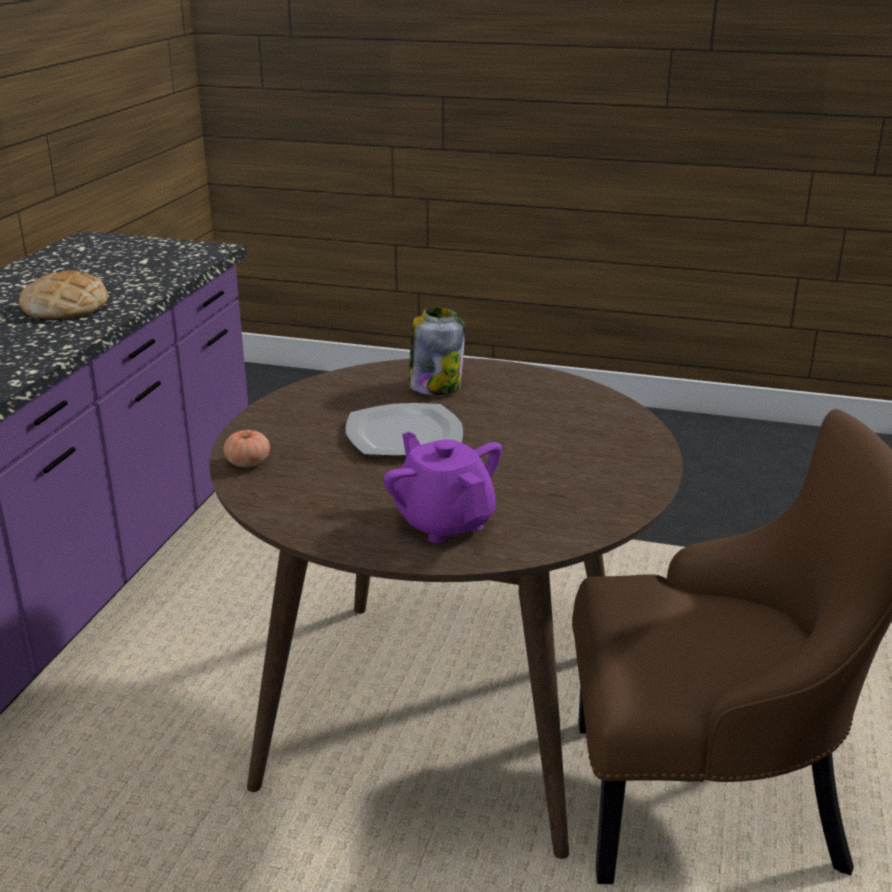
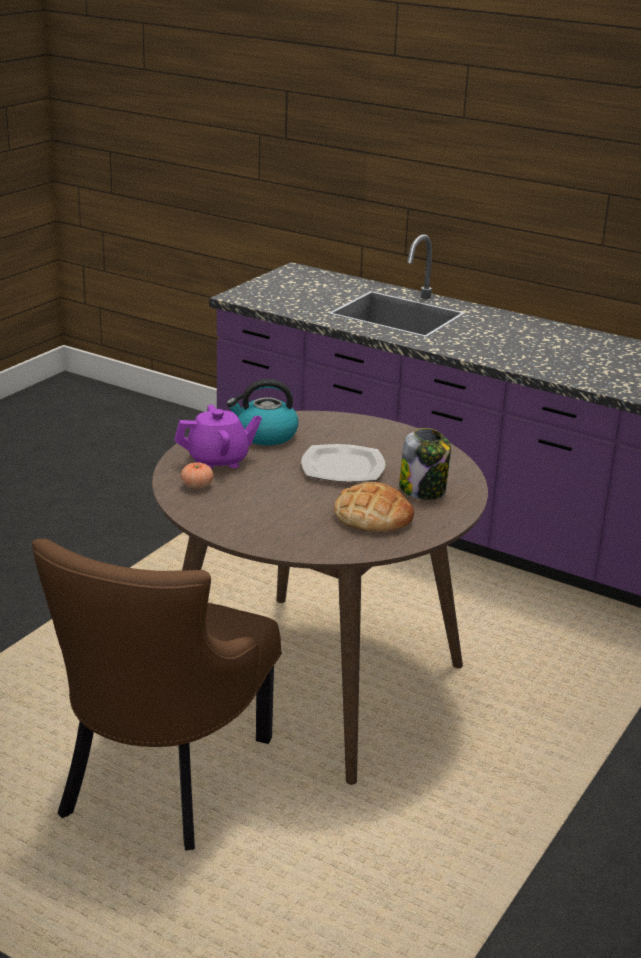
camera: 105 degrees right, 0 degrees up
bread [19,270,108,319] -> bread moved to [334,482,414,532]
tomato [223,430,270,467] -> tomato moved to [181,462,213,489]
none -> kettle [226,379,299,446]

